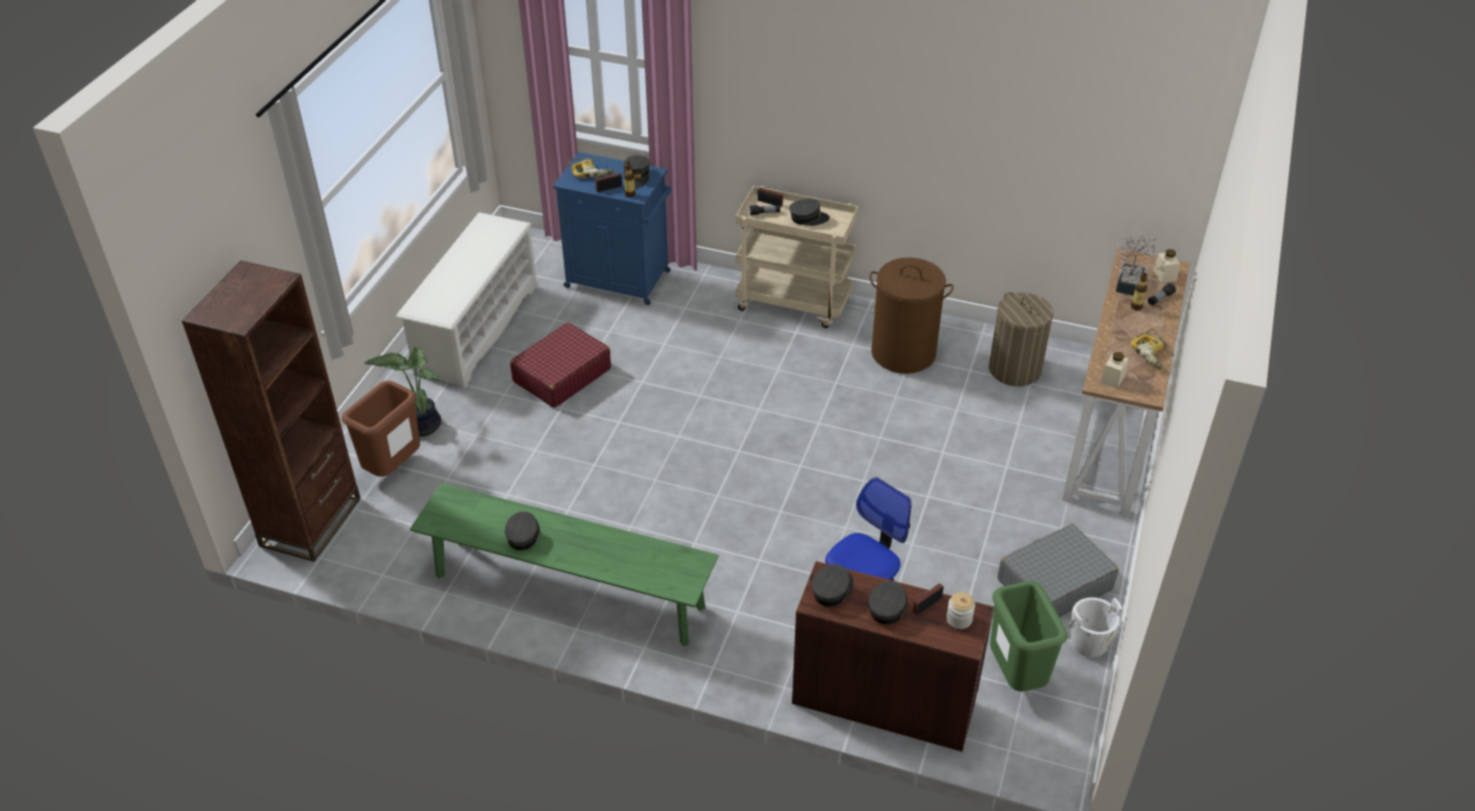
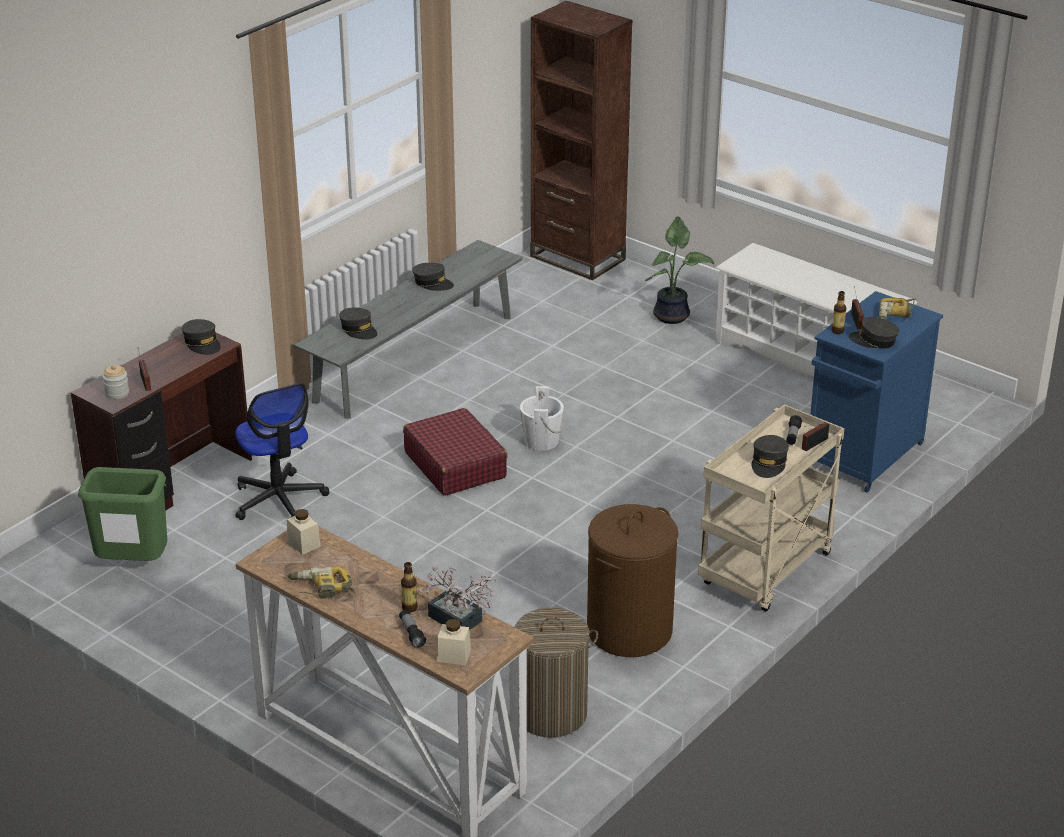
camera: 110 degrees right, 10 degrees down
brown trash can [342,381,420,477] -> none
green bench [410,483,719,646] -> grey bench [294,240,523,419]
red suitcase [510,322,611,408] -> red suitcase moved to [403,408,508,496]
grey cap [869,581,908,625] -> grey cap moved to [339,307,377,340]
grey suitcase [998,524,1119,617] -> none
white bucket [1068,597,1122,658] -> white bucket moved to [520,386,564,451]

